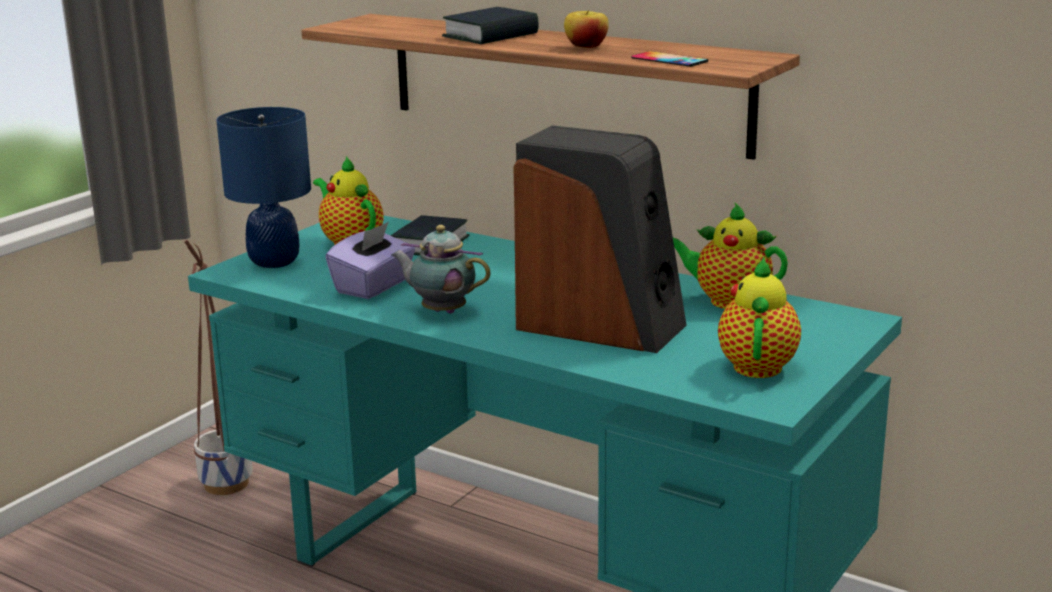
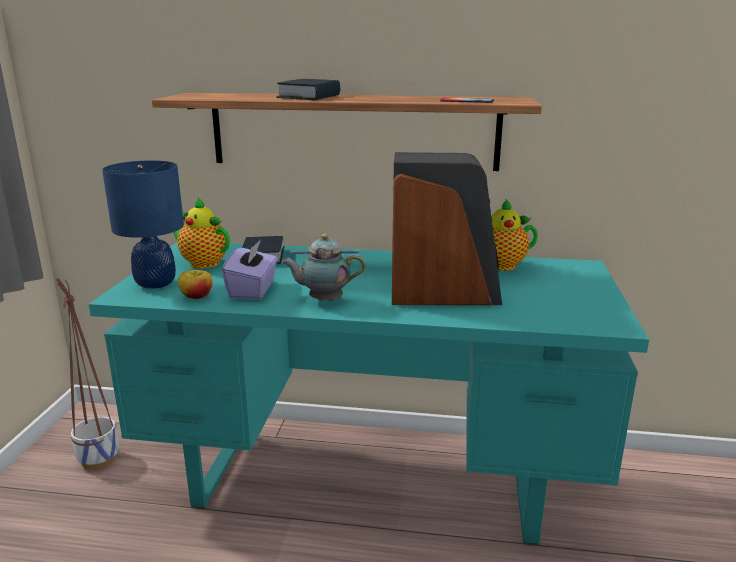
camera: 25 degrees left, 0 degrees up
apple [564,10,609,48] -> apple moved to [178,270,213,299]
teapot [718,257,801,378] -> none

